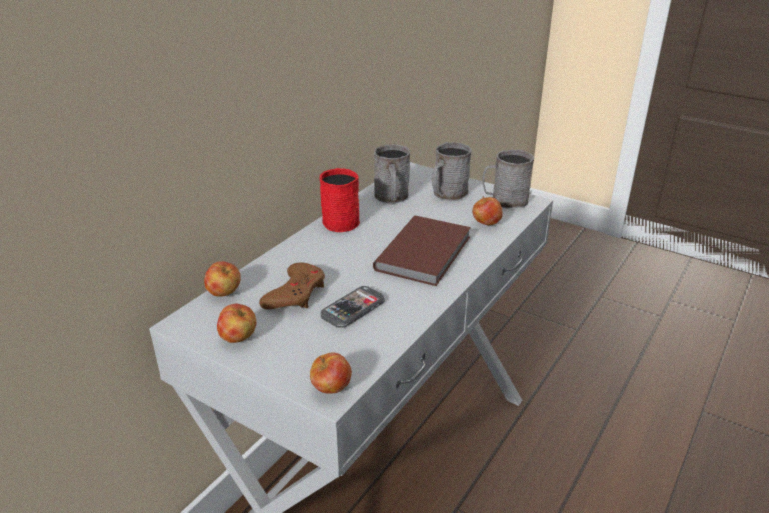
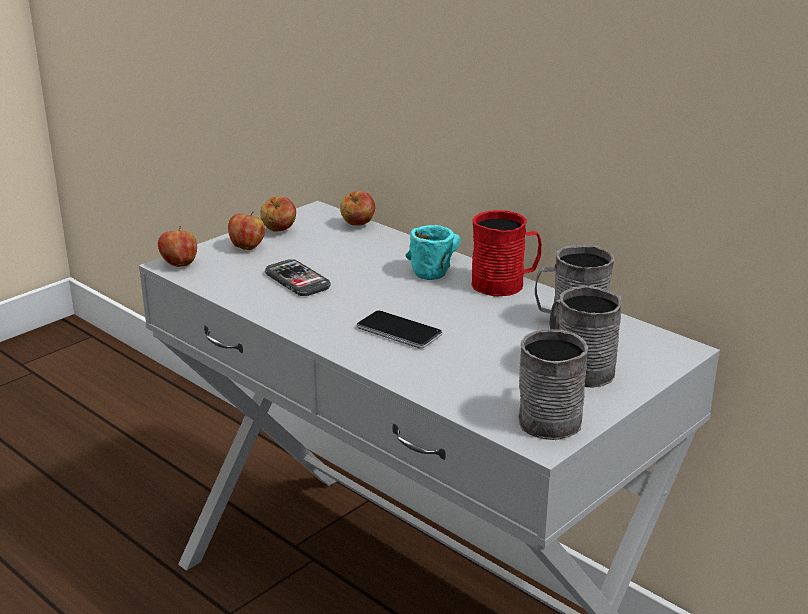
camera: 100 degrees right, 5 degrees down
brown game controller [259,262,325,310] -> none
brown book [373,216,471,286] -> phone [357,310,442,349]
apple [472,196,503,225] -> apple moved to [228,211,265,250]
none -> turquoise mug [405,225,461,280]

